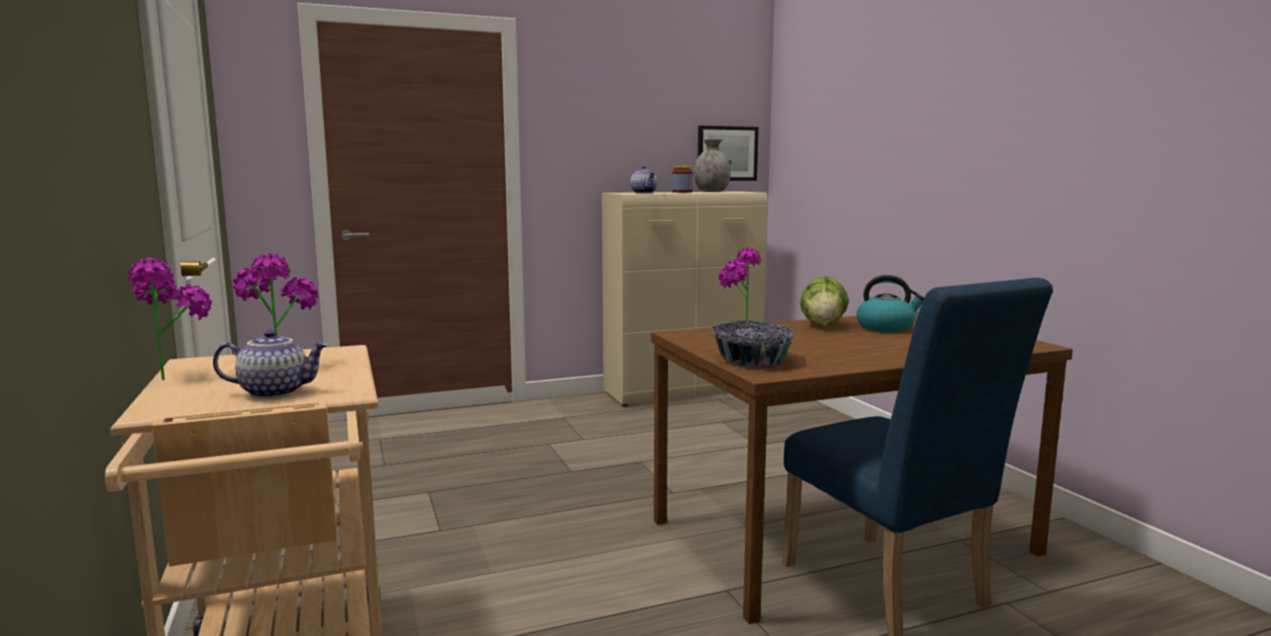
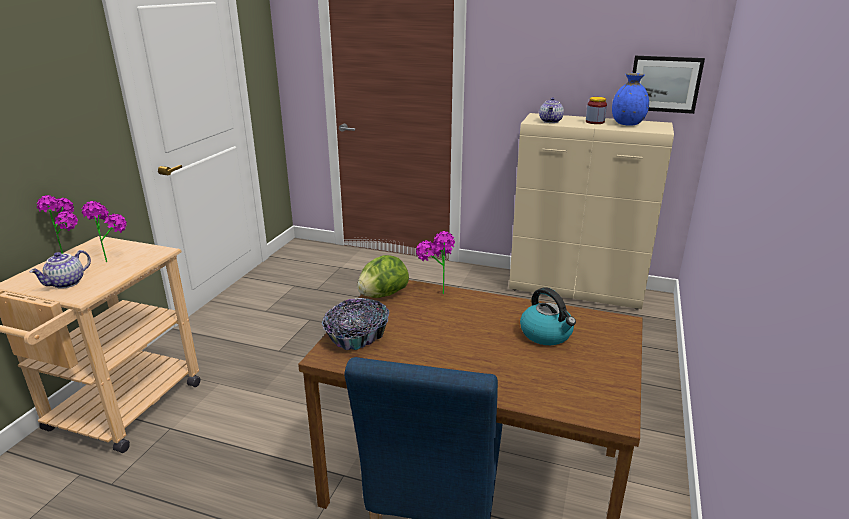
camera: 40 degrees right, 15 degrees up
teapot [213,329,328,399] -> teapot turned 90 degrees clockwise [30,250,91,289]
grey vase [694,140,731,192] -> blue vase [612,73,649,126]
lettuce [800,276,849,327] -> lettuce moved to [357,255,409,298]

